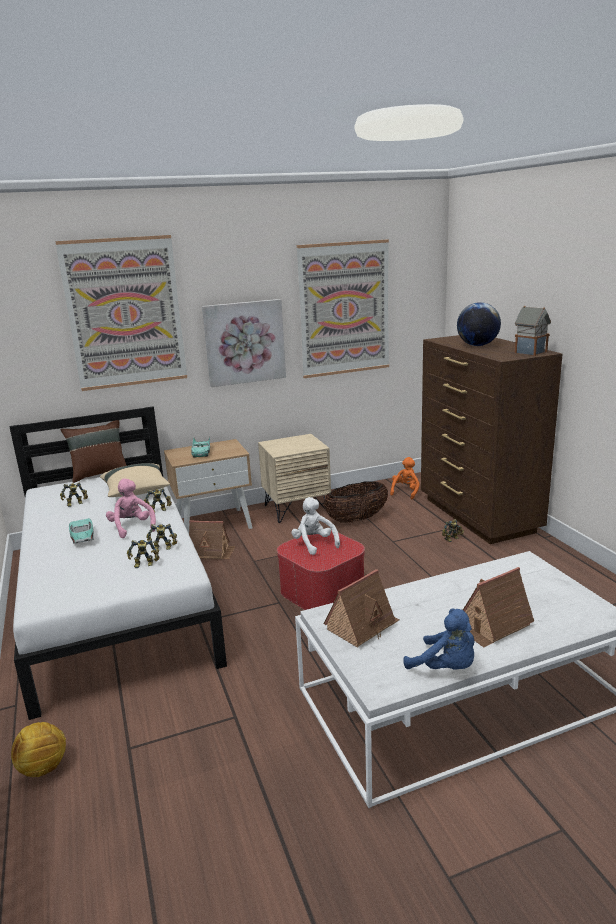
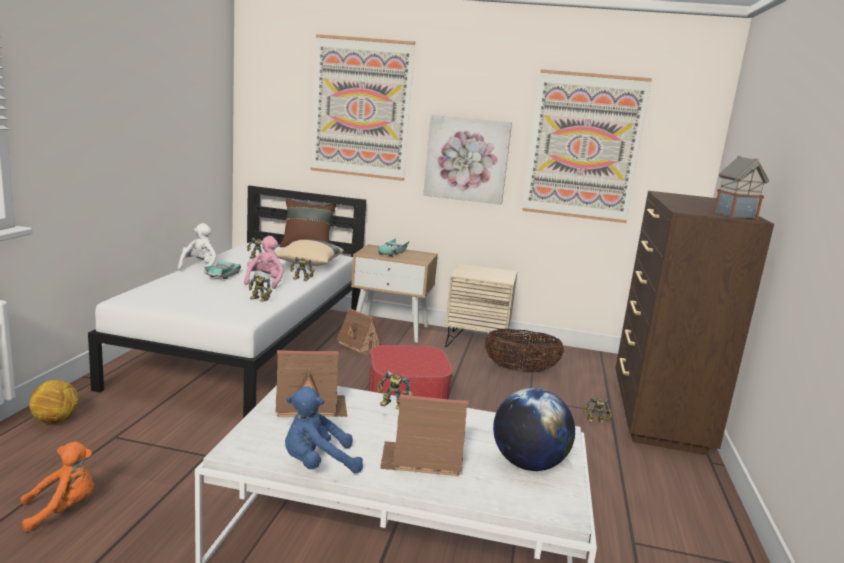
camera: 30 degrees right, 5 degrees down
toy robot [127,539,160,568] -> toy robot moved to [377,371,413,410]
white plush toy [291,497,340,555] -> white plush toy moved to [177,223,217,274]
orange plush toy [390,457,420,499] -> orange plush toy moved to [20,442,94,532]
blue plush toy [403,609,474,669] -> blue plush toy turned 90 degrees clockwise [285,387,363,473]
globe [457,302,501,346] -> globe moved to [493,388,575,471]

